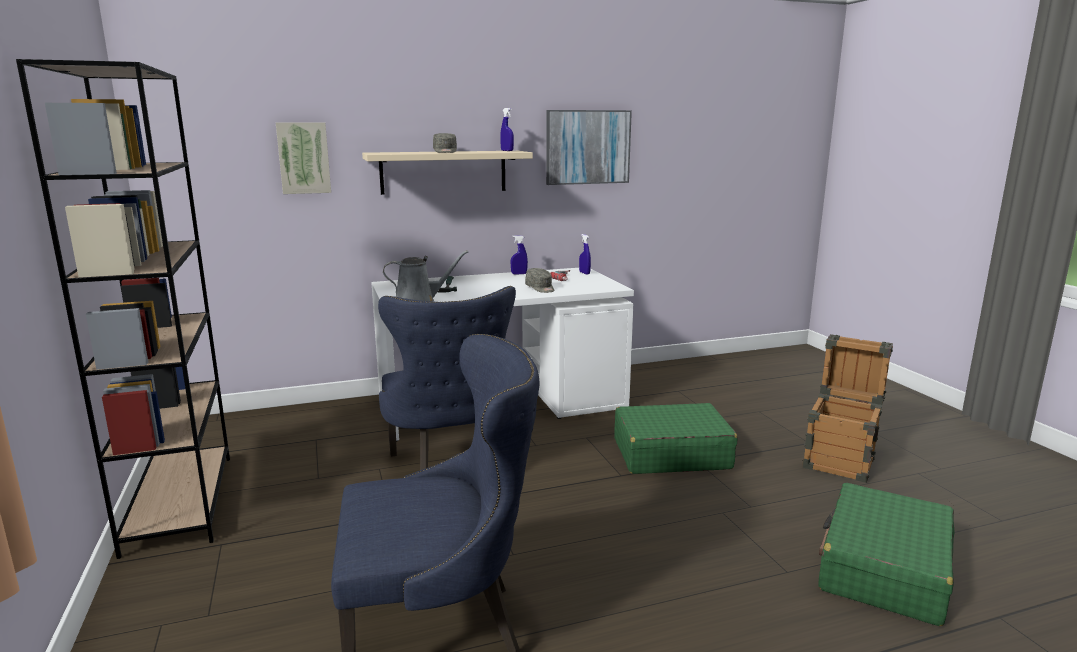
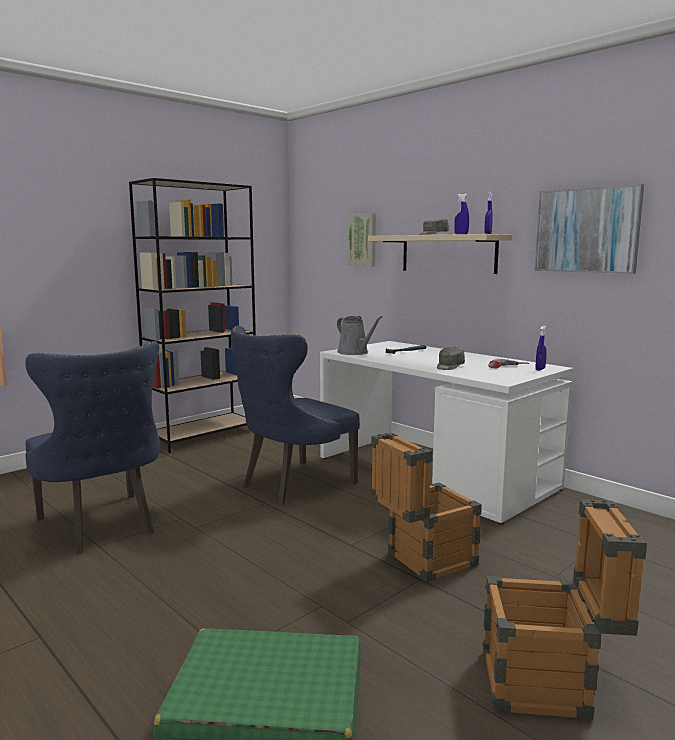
camera: 65 degrees right, 5 degrees down
blue spray bottle [511,235,528,275] -> blue spray bottle moved to [454,193,469,234]
green suitcase [614,403,737,474] -> crate [371,432,482,582]

